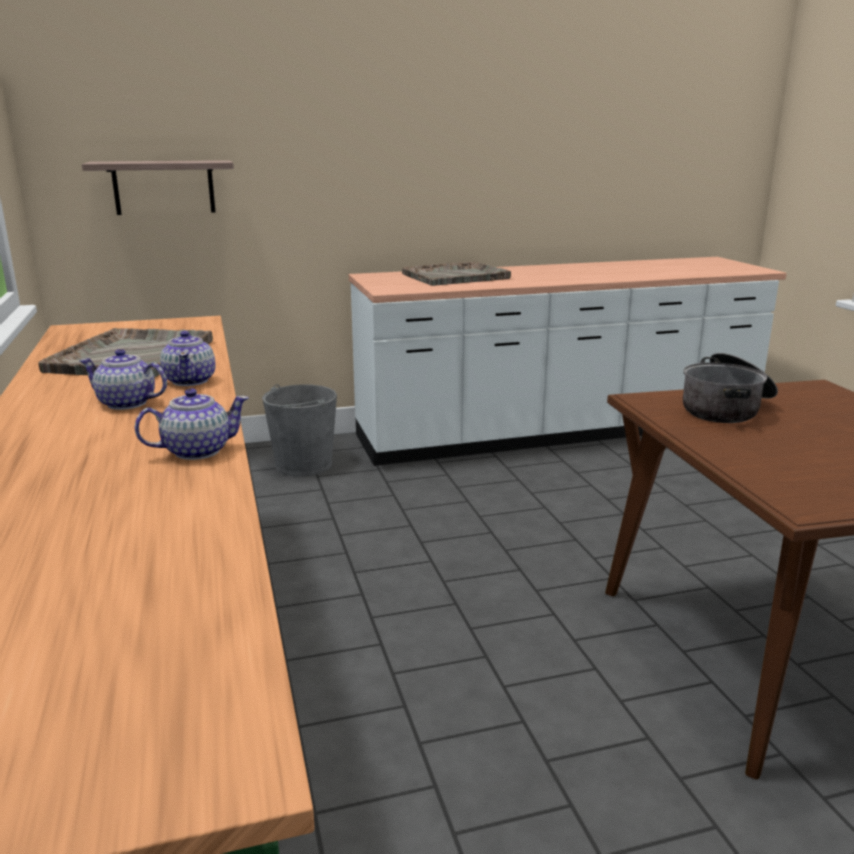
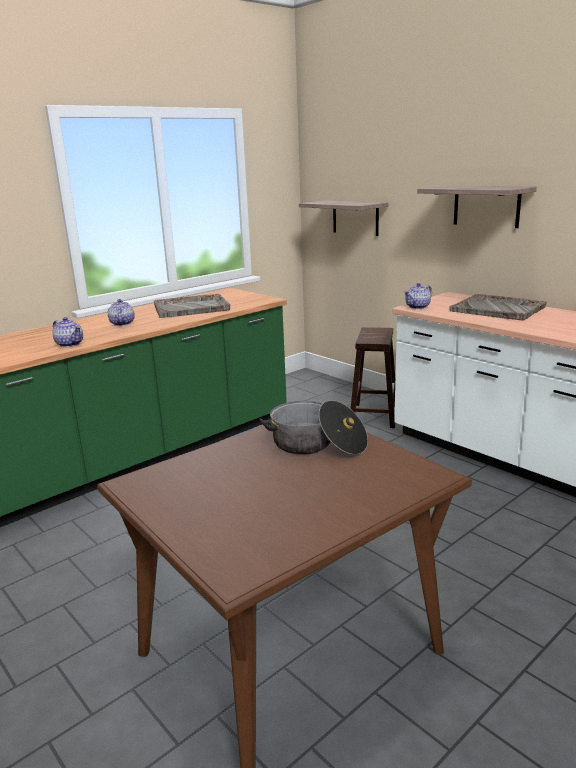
camera: 65 degrees right, 0 degrees up
teapot [160,331,216,386] -> teapot moved to [404,283,432,309]
grey bucket [262,384,337,477] -> brown stool [351,327,395,428]
none -> shelf [417,186,537,228]

